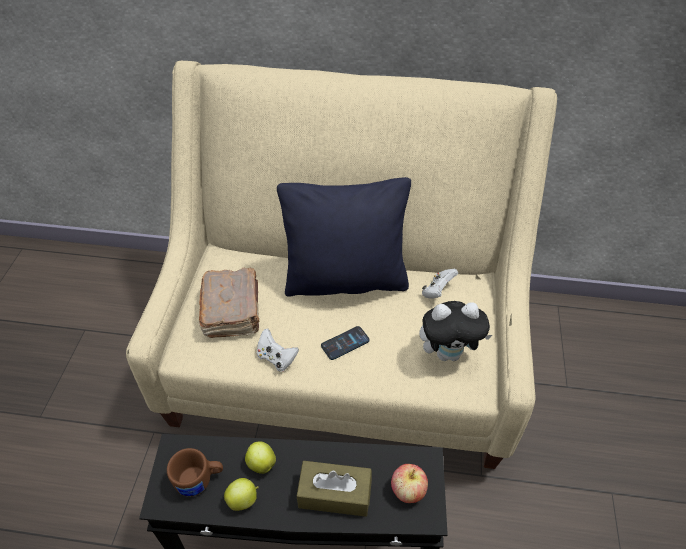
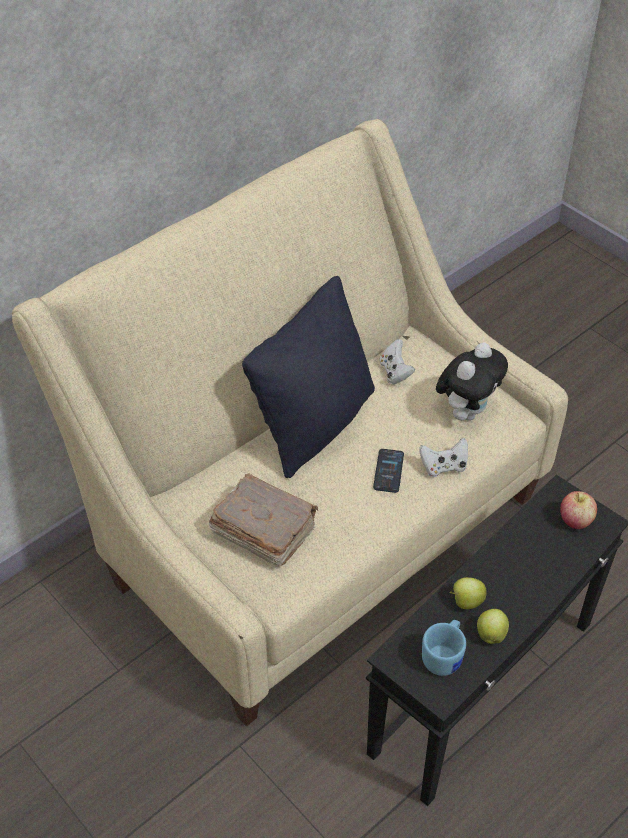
camera: 50 degrees left, 0 degrees up
brown mug [167,448,223,497] -> blue mug [422,620,466,676]
white game controller [257,329,299,372] -> white game controller moved to [419,438,468,477]
brown tissue box [297,461,372,517] -> none

